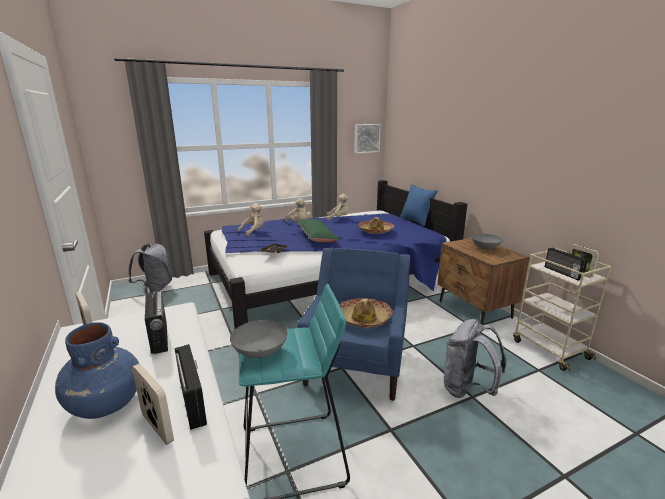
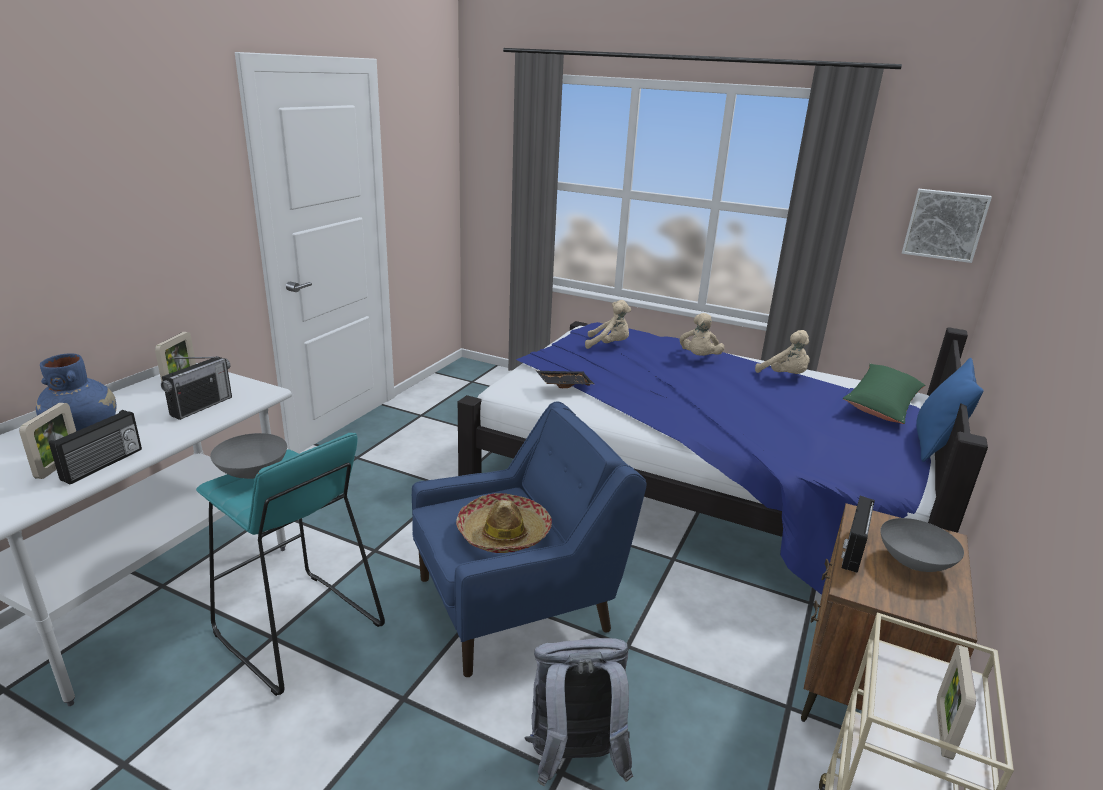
camera: 50 degrees right, 5 degrees up
grey backpack [129,244,172,293] -> none
green pillow [296,219,340,242] -> green pillow moved to [842,364,925,424]
hat [358,217,394,234] -> none
radio [545,248,588,281] -> radio moved to [841,496,875,573]

